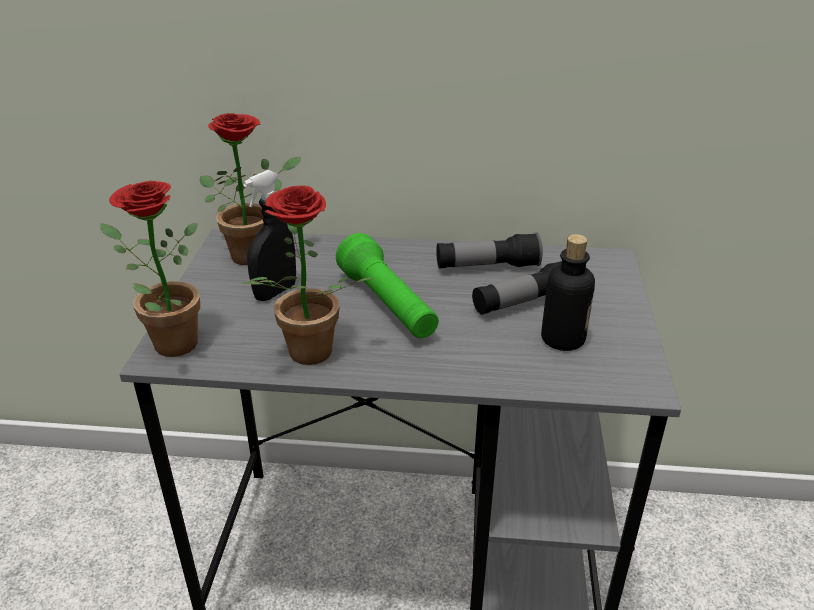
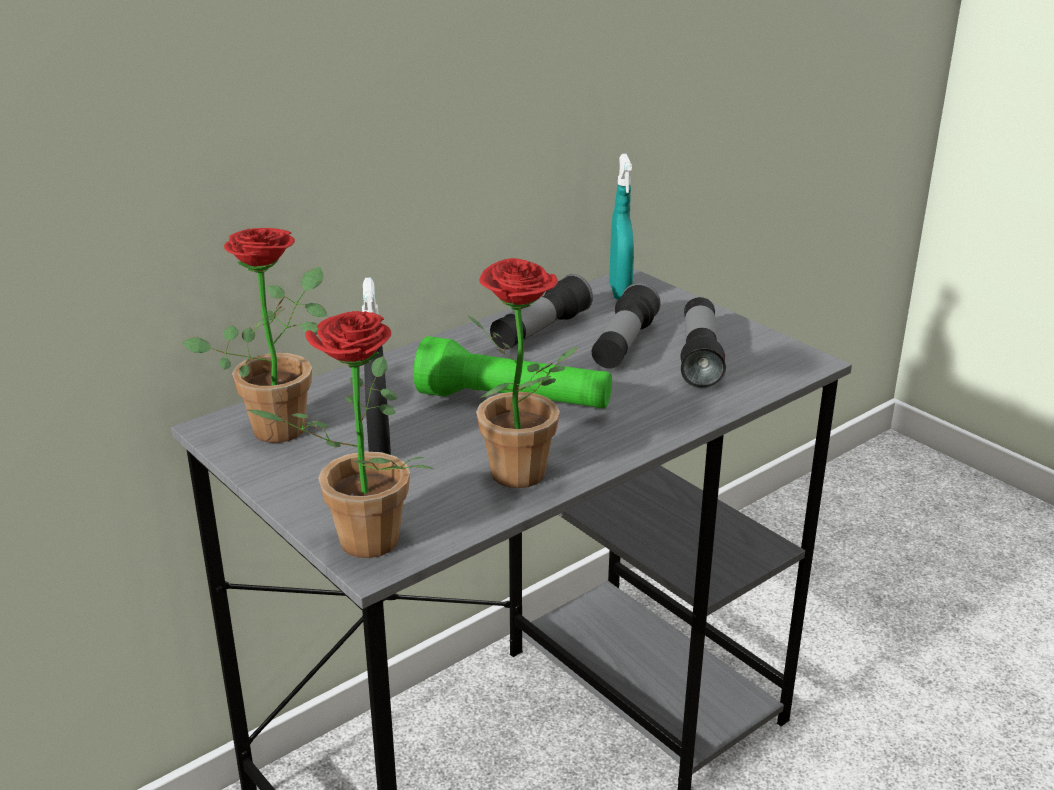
camera: 45 degrees left, 5 degrees down
bottle [541,234,595,351] -> flashlight [681,297,726,388]
none -> turquoise spray bottle [609,154,634,300]

